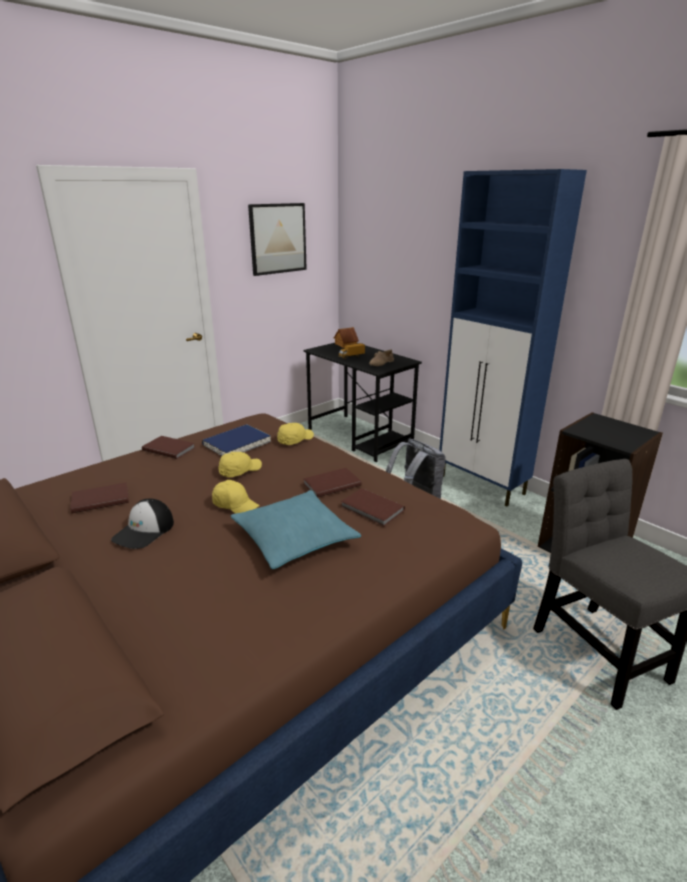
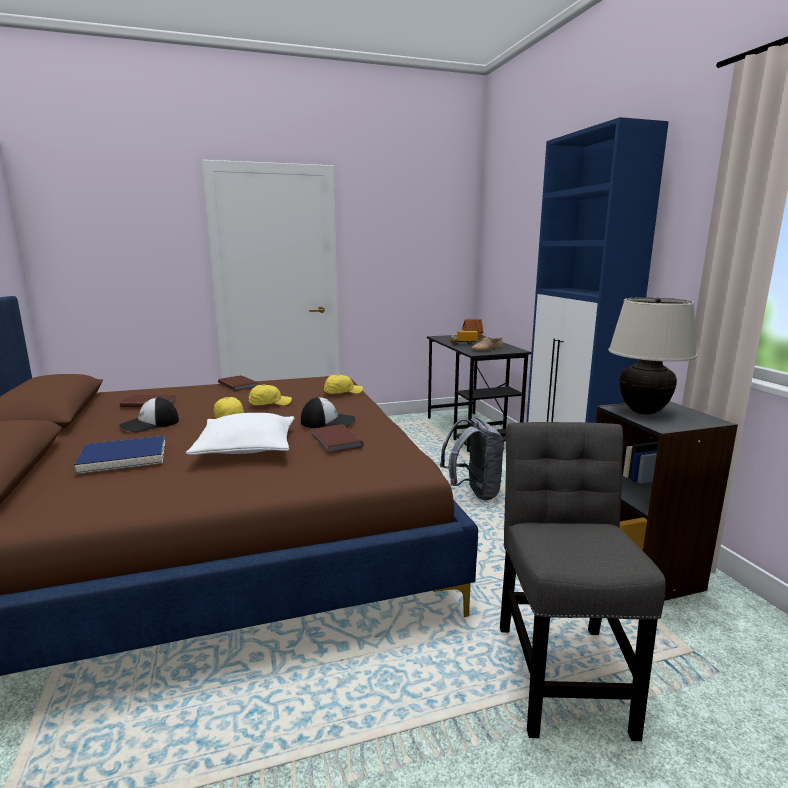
camera: 25 degrees right, 10 degrees down
blue book [202,424,271,456] -> blue book moved to [74,436,165,474]
turquoise pillow [231,490,361,569] -> white pillow [186,413,295,455]
picture [248,203,307,276] -> none
brown book [303,468,362,497] -> cap [301,397,355,428]
none -> beige table lamp [608,297,697,415]

